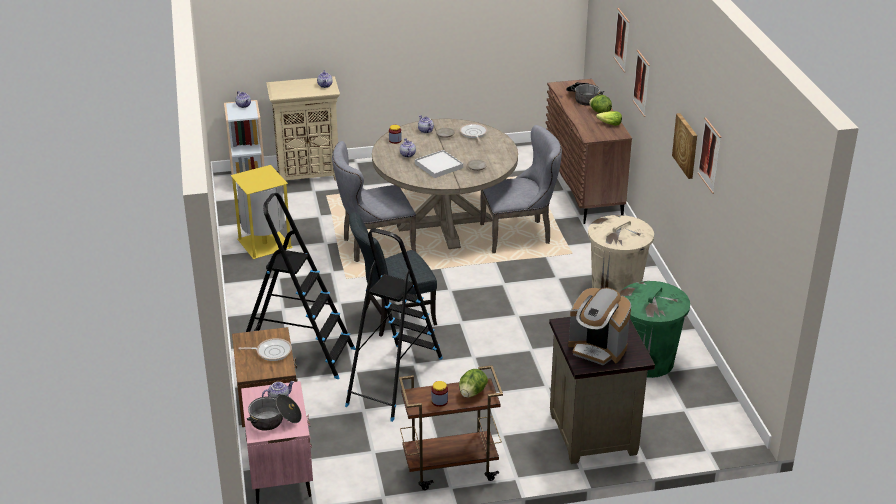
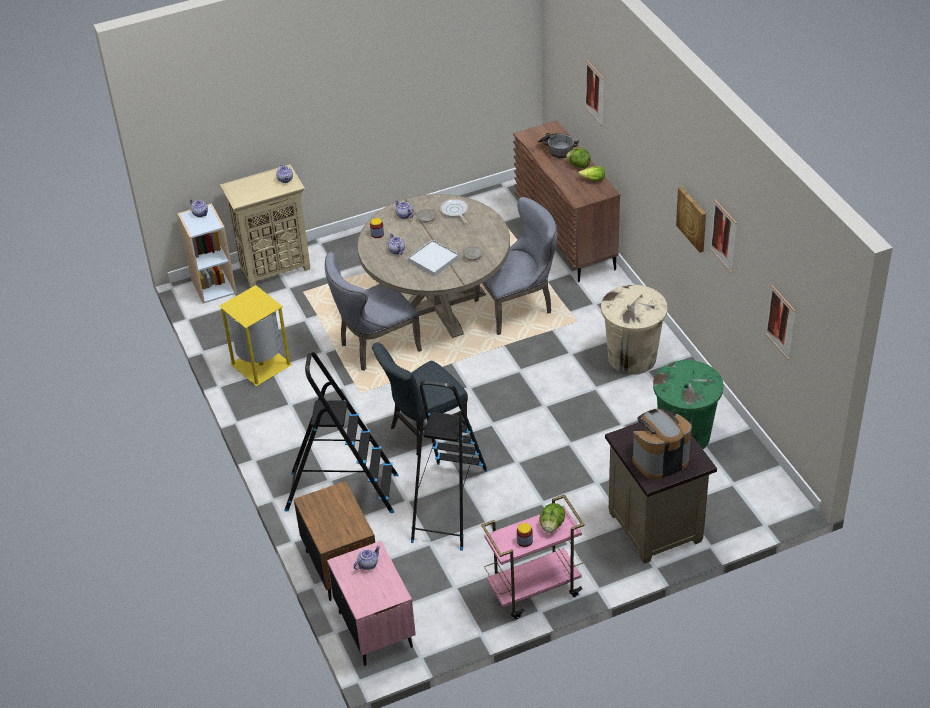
camera: 10 degrees left, 10 degrees up
frying pan [238,338,292,361] -> none
cooking pot [247,394,302,431] -> none
brown cart [399,365,503,490] -> pink cart [481,494,585,619]
coffee machine [568,287,631,365] -> coffee machine turned 135 degrees clockwise [632,408,692,480]
picture [632,50,650,117] -> picture moved to [766,285,796,360]

